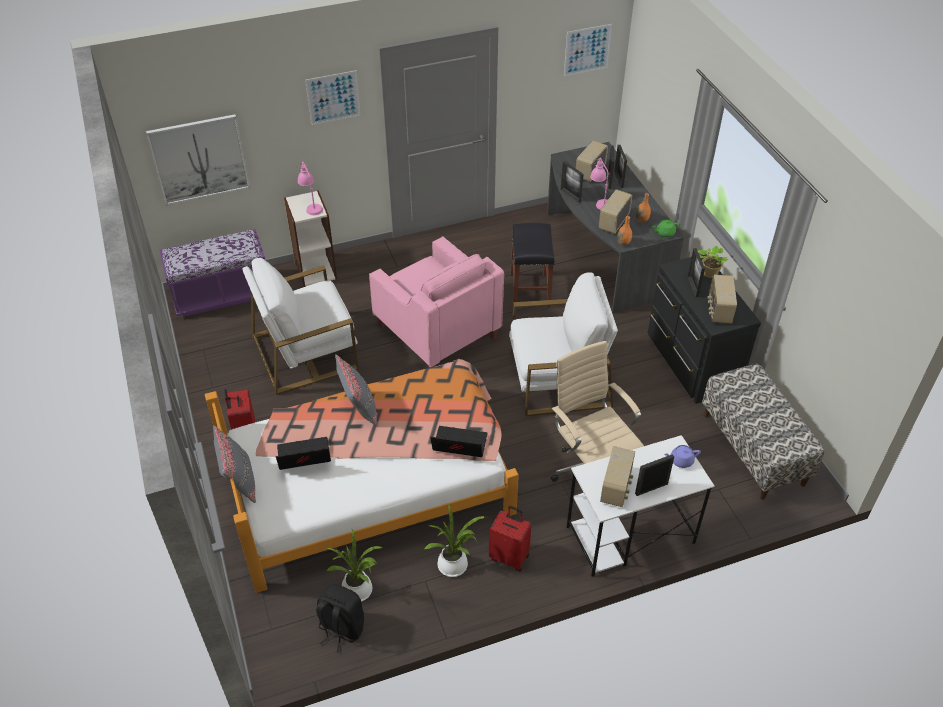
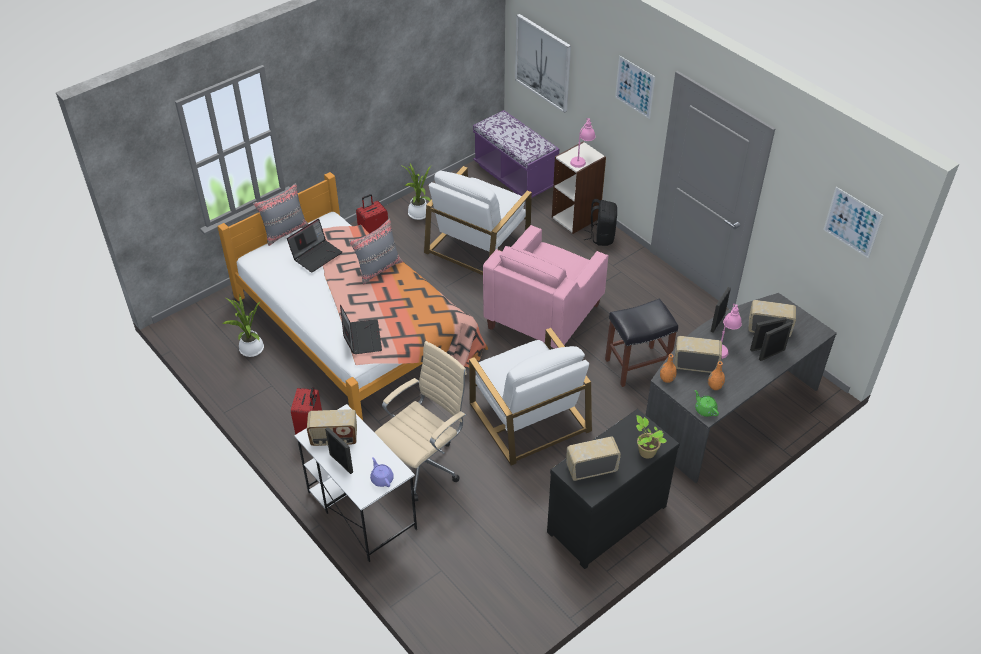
camera: 70 degrees right, 0 degrees up
white armchair [242,258,359,395] -> white armchair turned 105 degrees counterclockwise [424,166,532,275]
laptop [276,437,331,470] -> laptop turned 75 degrees clockwise [287,219,342,273]
black backpack [316,584,364,653] -> black backpack moved to [584,199,617,246]
potted plant [424,504,486,577] -> potted plant moved to [400,163,431,220]
picture frame [688,248,705,297] -> none
bench [702,363,824,500] -> none

